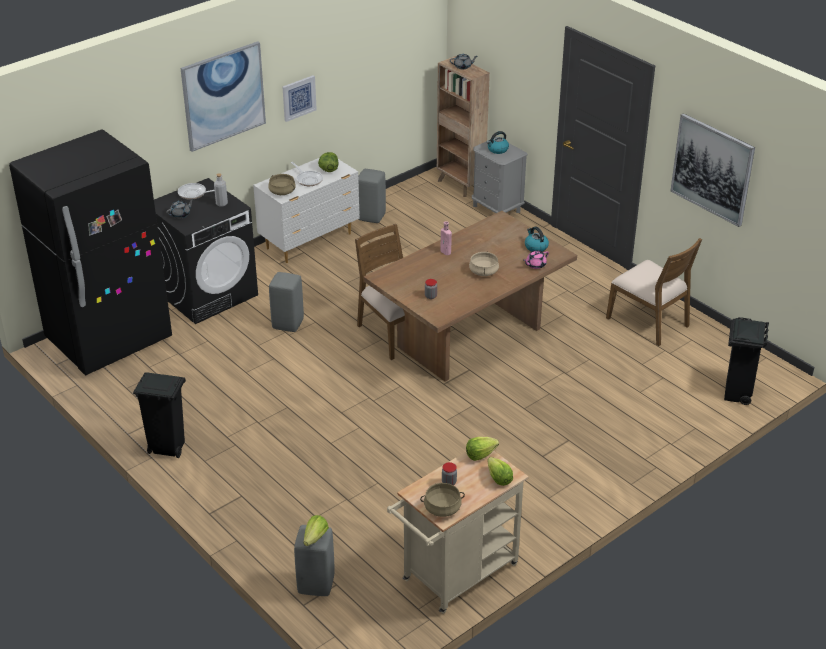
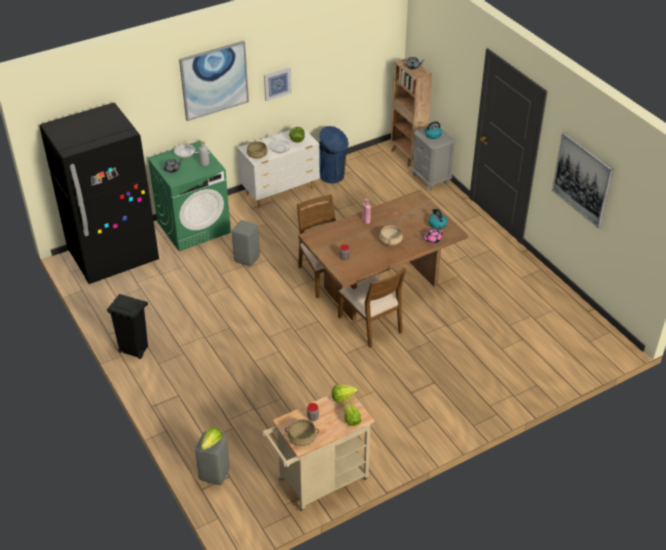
camera: 10 degrees right, 5 degrees up
black washing machine [154,178,258,324] -> green washing machine [147,141,231,251]
grey stool [358,169,386,223] -> blue trash can [319,126,348,183]
brown chair [606,238,702,346] -> brown chair moved to [338,267,406,348]
black trash can [724,317,769,405] -> none

